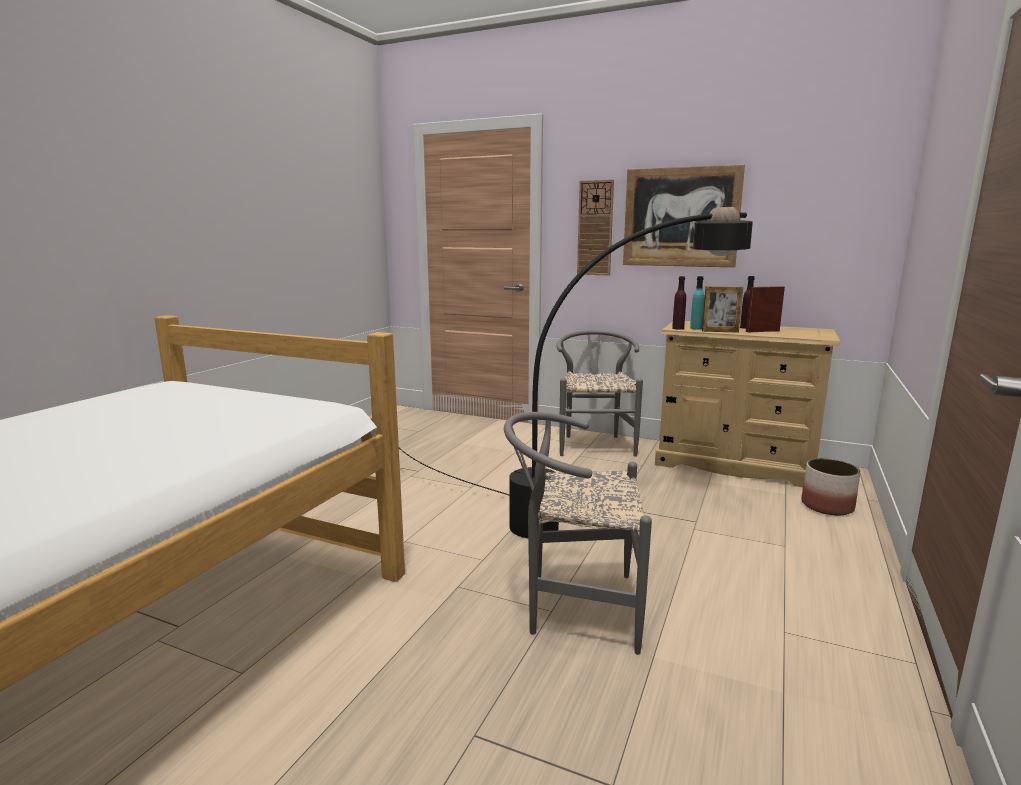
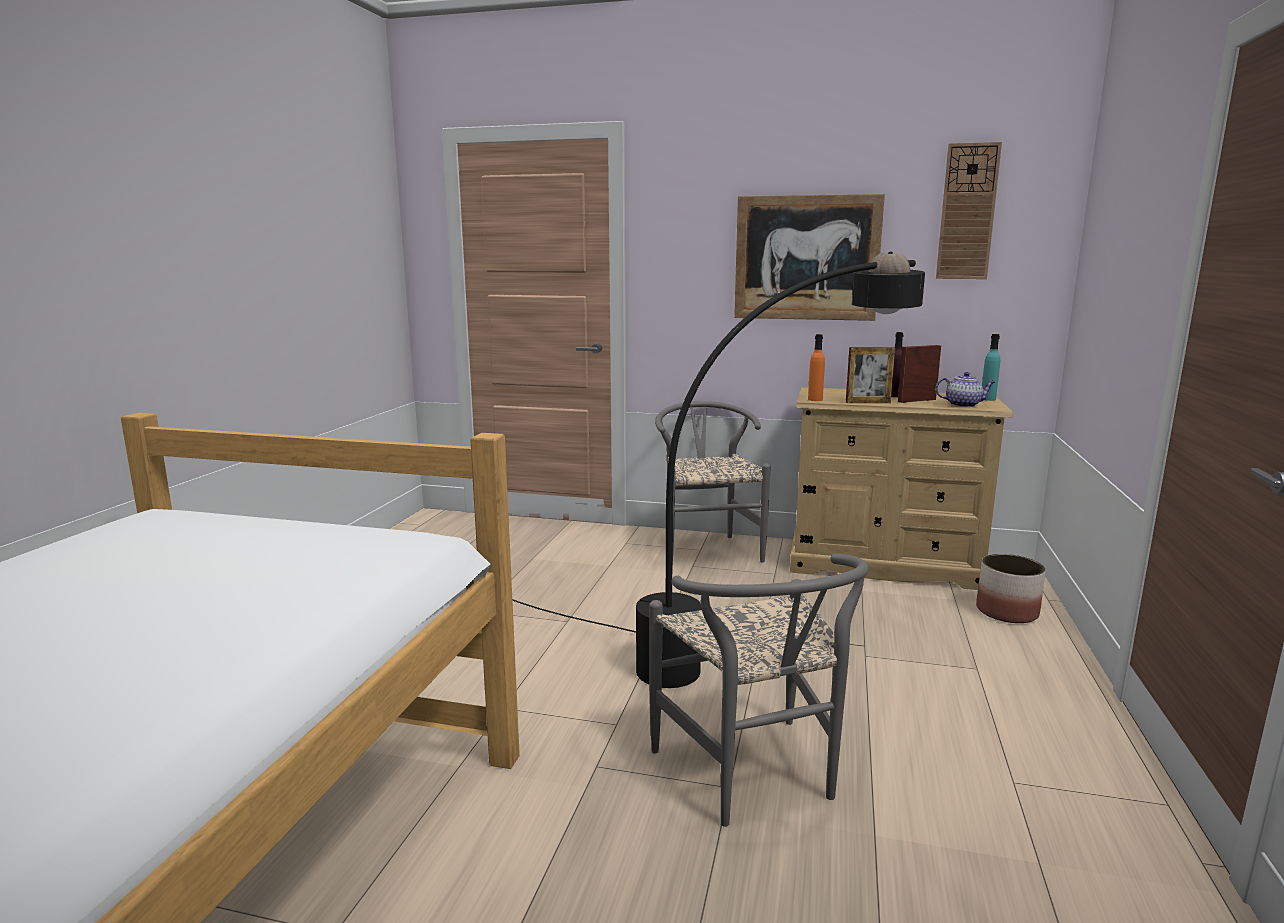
camera: 10 degrees left, 0 degrees up
grey chair [504,412,652,655] -> grey chair turned 105 degrees counterclockwise [649,553,869,827]
wall clock [577,180,614,276] -> wall clock moved to [936,142,1002,279]
purple bottle [672,276,686,330] -> orange bottle [808,334,825,401]
turquoise bottle [690,276,705,330] -> turquoise bottle moved to [982,334,1000,401]
none -> teapot [935,372,995,407]

